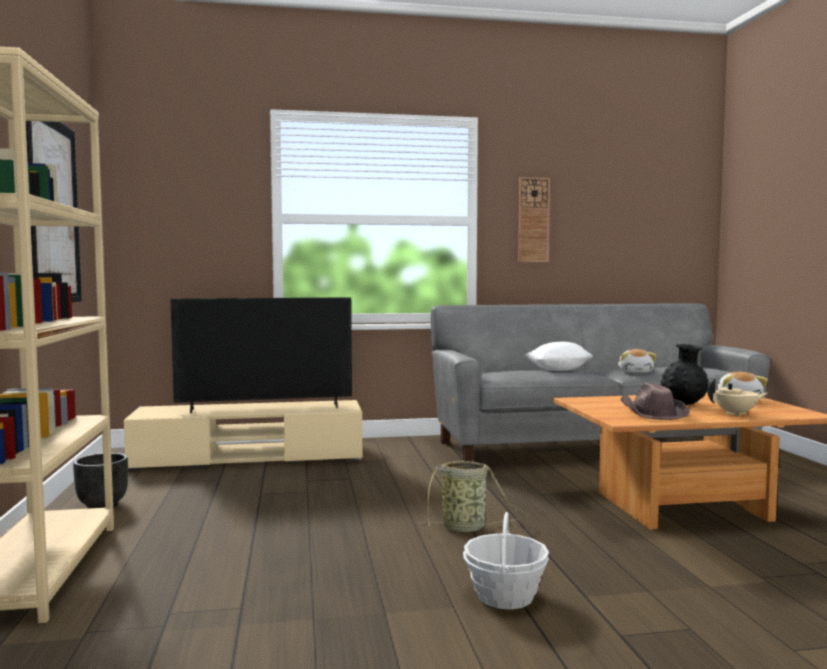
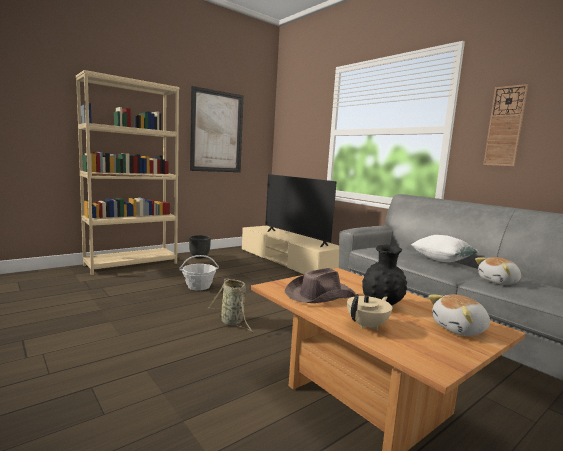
camera: 60 degrees right, 5 degrees up
basket [463,512,549,609] -> basket moved to [179,255,219,290]
beige teapot [707,379,767,416] -> beige teapot turned 105 degrees counterclockwise [347,294,392,330]

